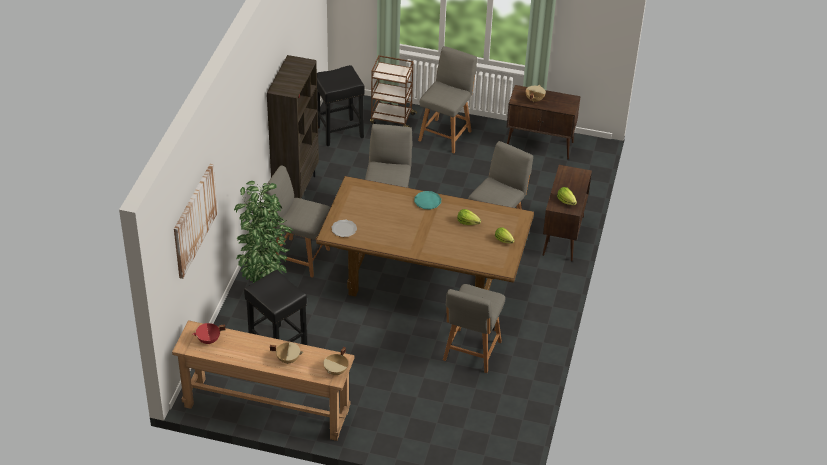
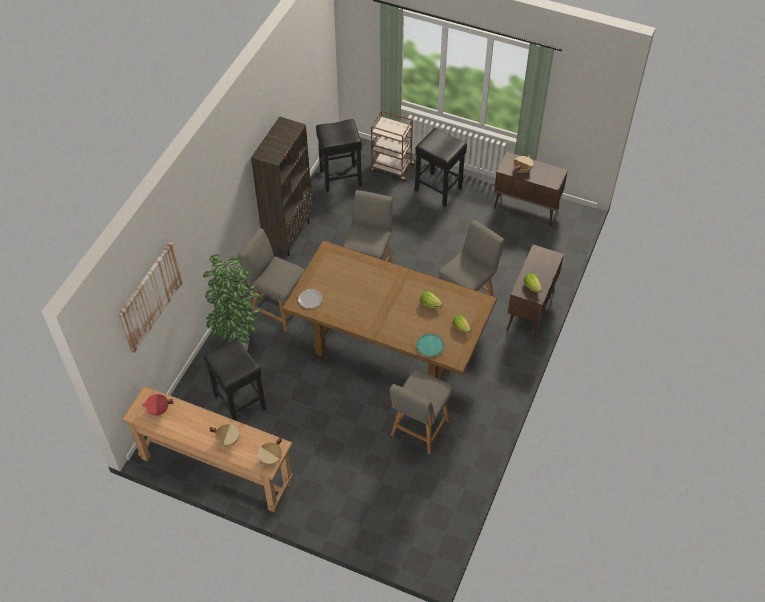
camera: 10 degrees right, 10 degrees up
turquoise plate [414,191,441,210] -> turquoise plate moved to [416,334,444,357]
grey chair [418,46,477,153] -> black stool [415,128,467,206]

